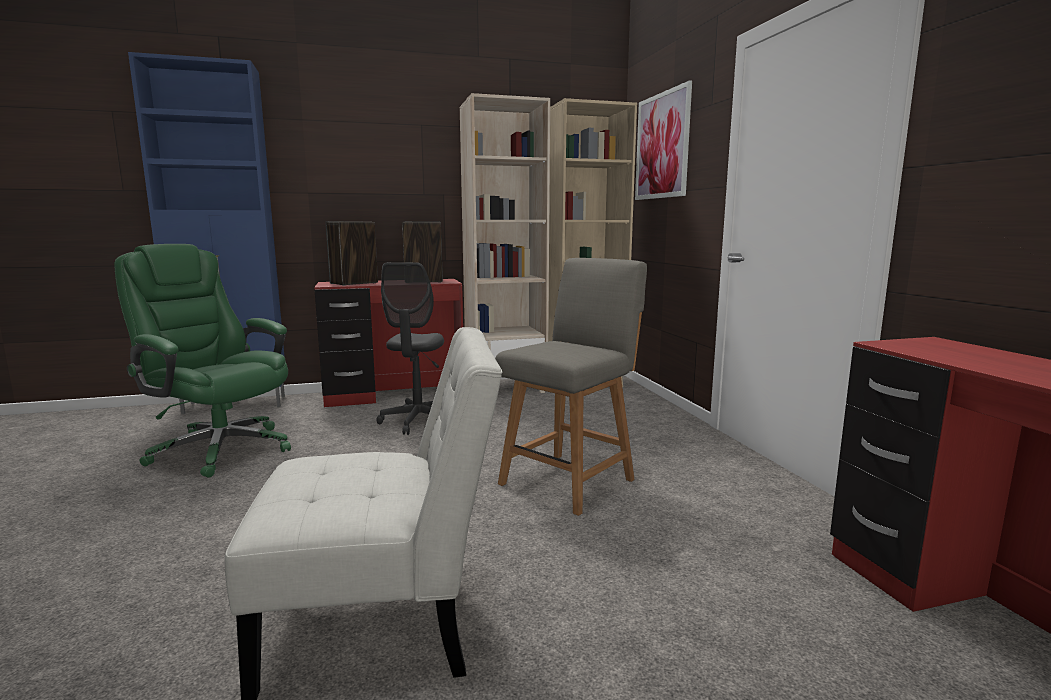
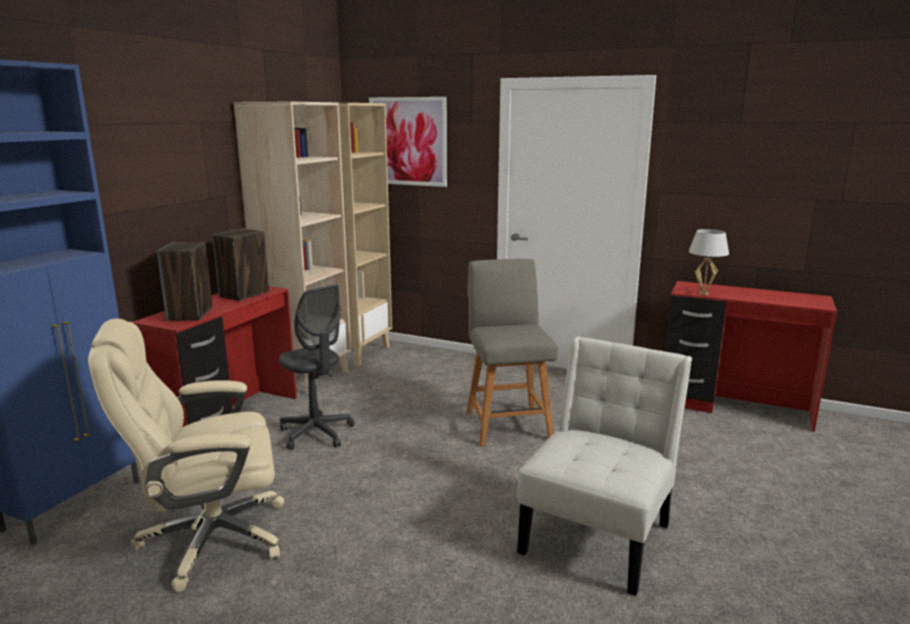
camera: 50 degrees left, 5 degrees up
green office chair [114,244,291,478] -> beige office chair [88,319,284,592]
none -> white table lamp [689,229,729,295]

